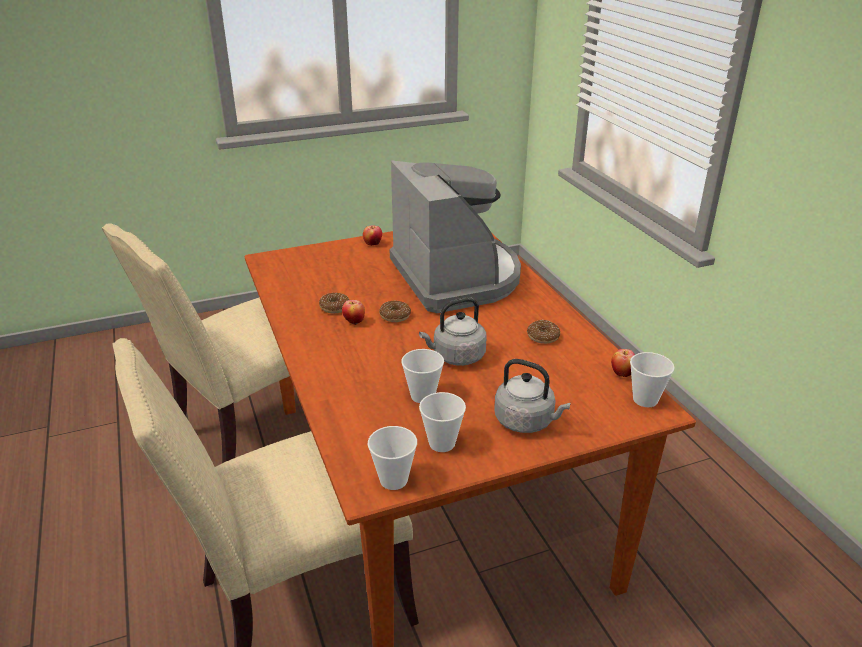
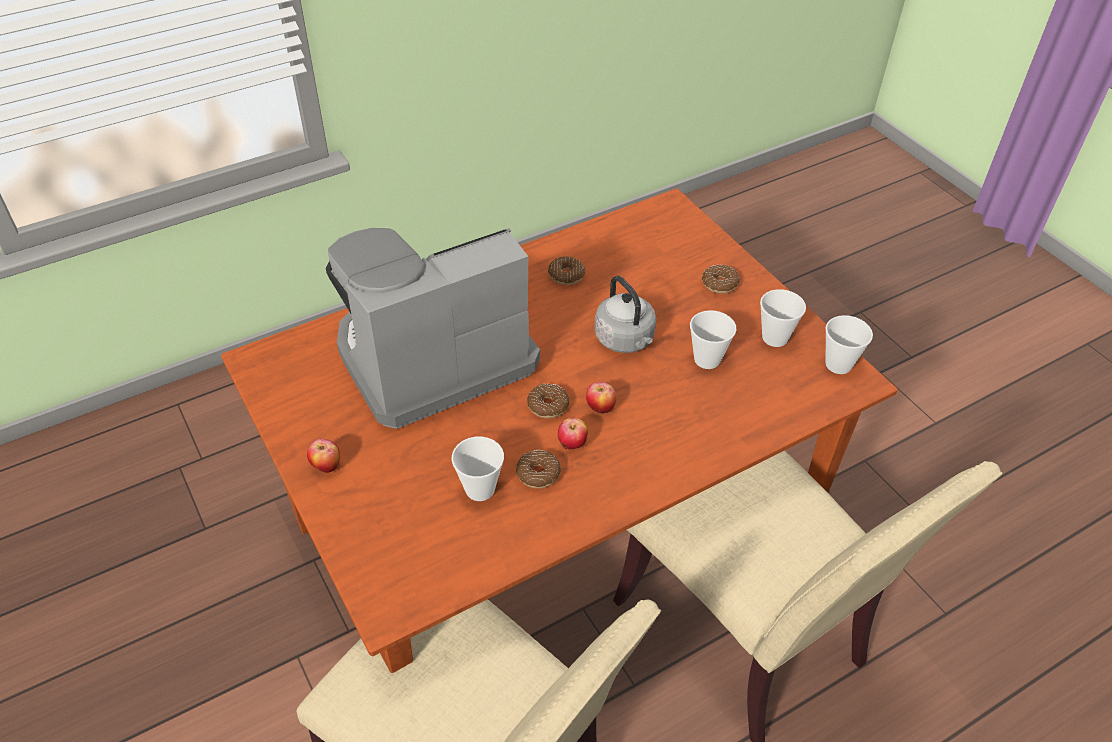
camera: 100 degrees left, 15 degrees up
grey kettle [494,359,571,433] -> donut [702,265,740,294]
apple [611,349,635,377] -> apple moved to [586,382,616,414]
cup [630,352,675,407] -> cup moved to [452,437,504,501]

